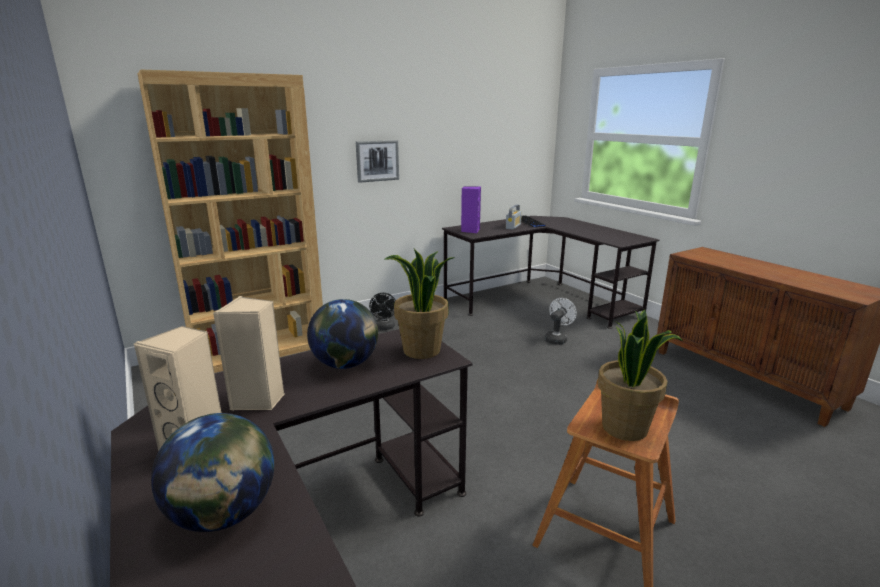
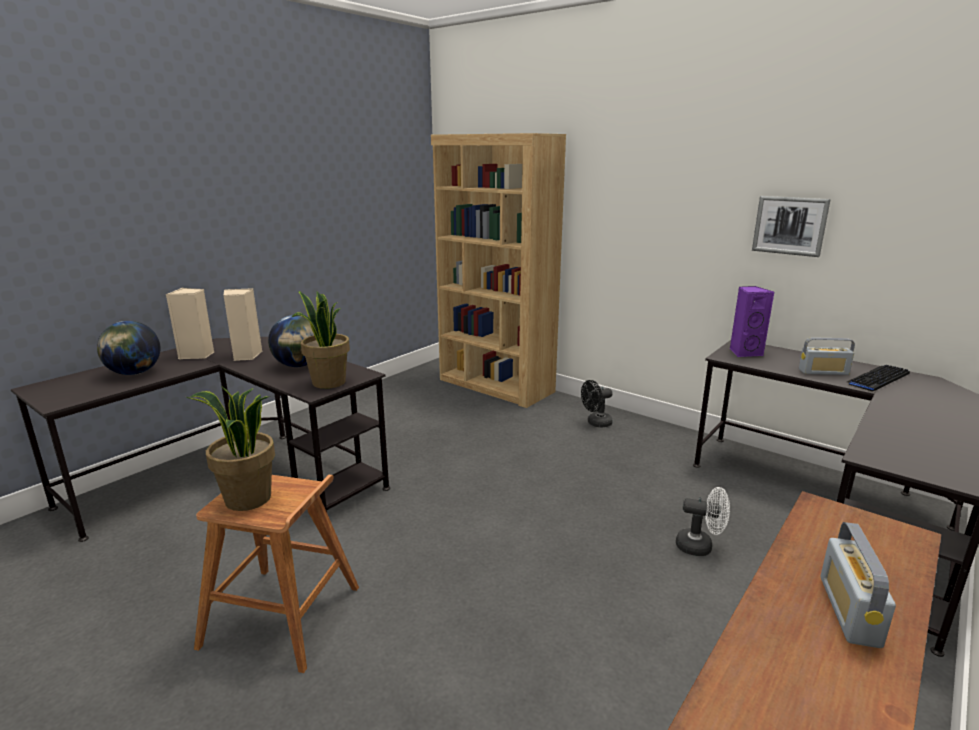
camera: 70 degrees right, 0 degrees up
picture [356,140,399,183] -> picture moved to [752,196,831,257]
none -> radio [821,522,896,648]

